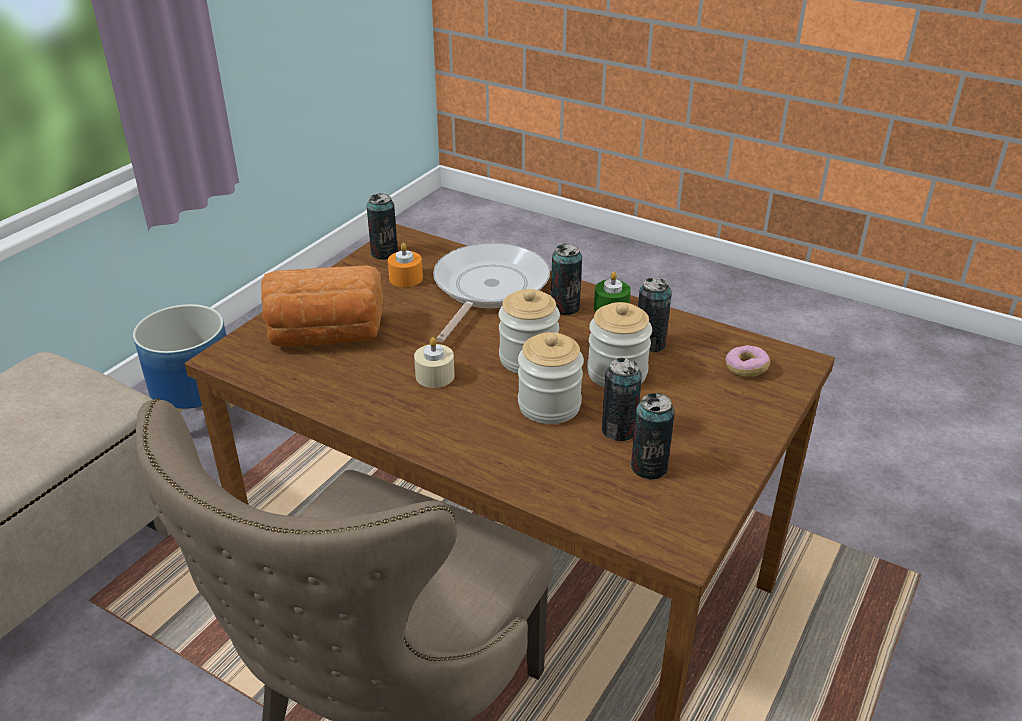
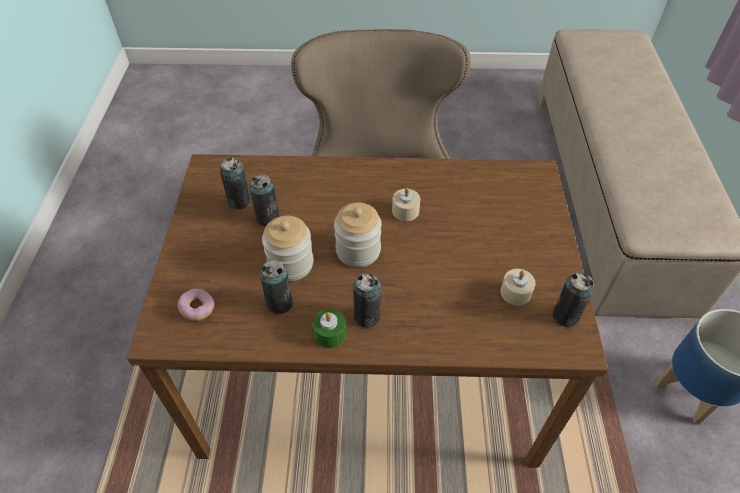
camera: 150 degrees right, 15 degrees up
bread [261,265,384,346] -> none
orange candle [388,243,423,287] -> beige candle [500,269,536,306]
frying pan [433,243,550,342] -> none
jar [518,332,584,424] -> none

